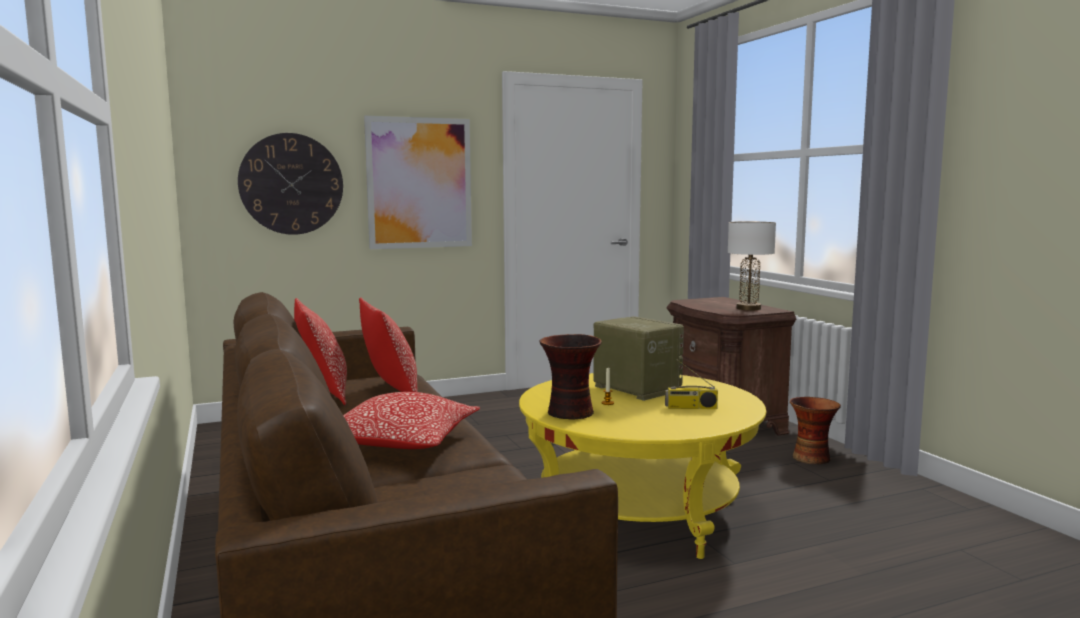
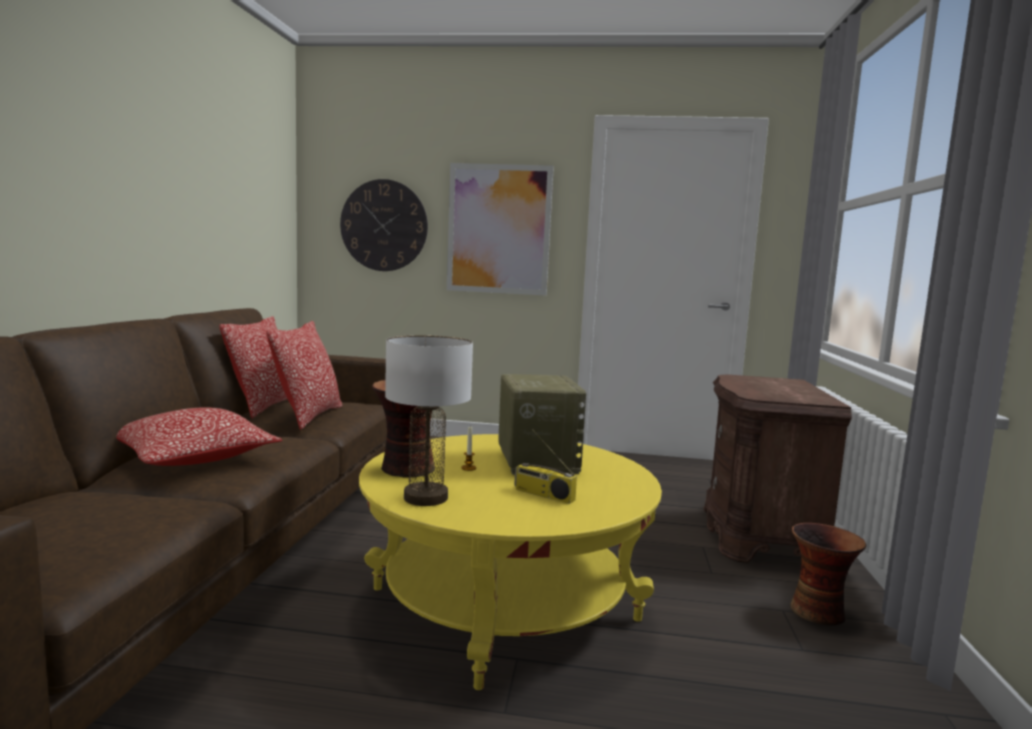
camera: 30 degrees right, 0 degrees up
table lamp [728,222,776,310] -> table lamp moved to [385,335,473,506]

